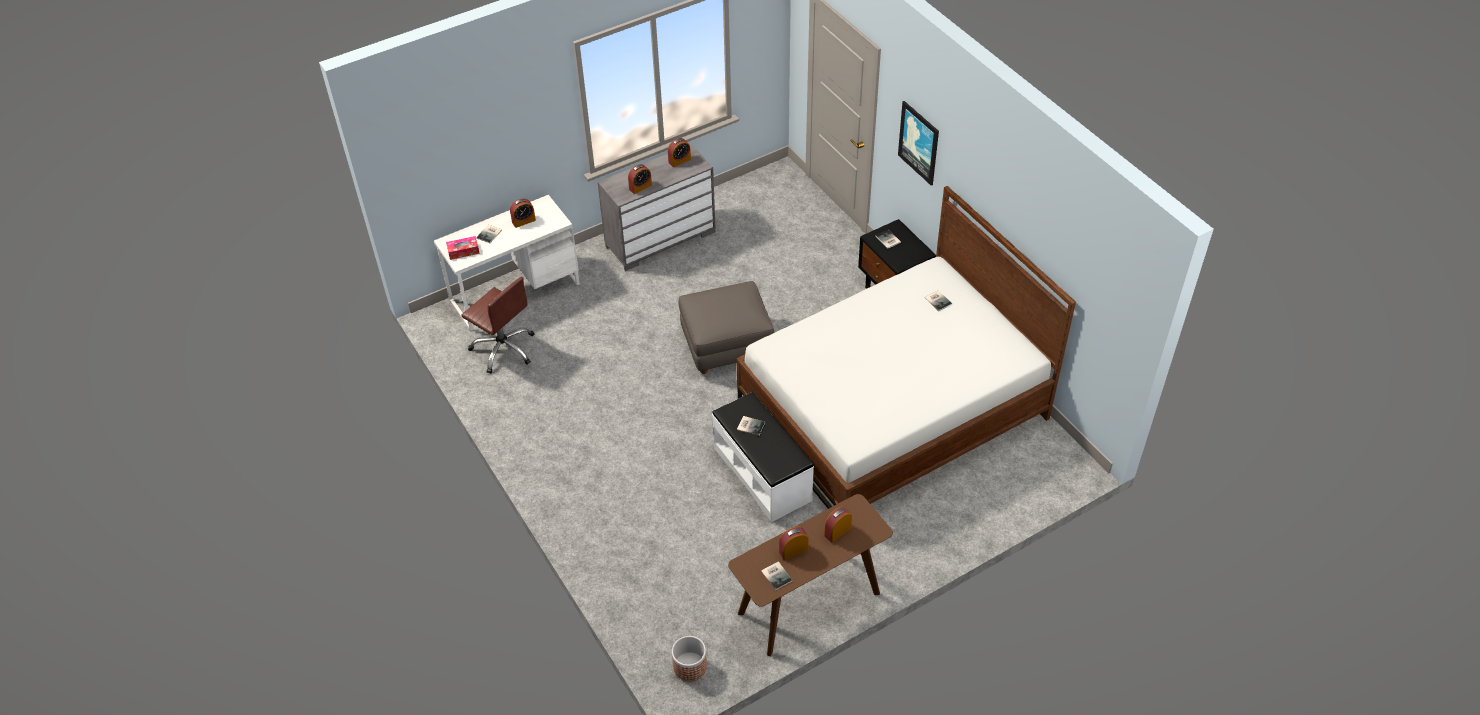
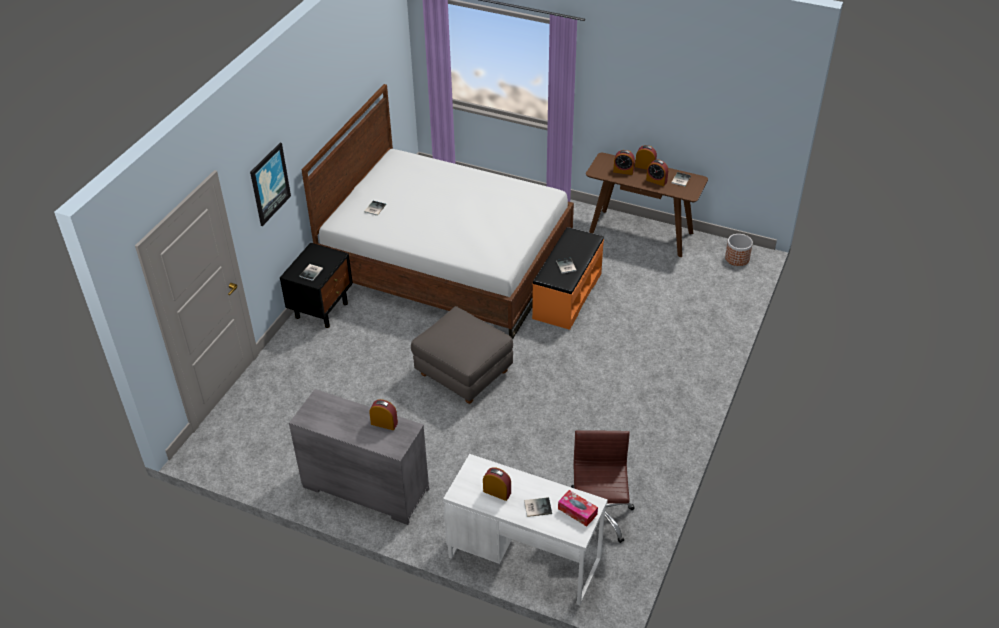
camera: 125 degrees left, 5 degrees down
alarm clock [668,138,691,167] -> alarm clock moved to [635,145,657,170]
white bench [712,392,814,522] -> orange bench [532,227,604,330]

